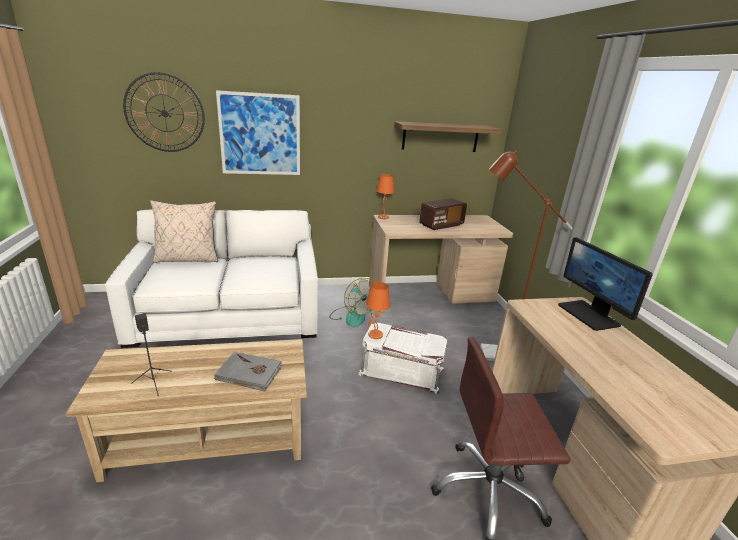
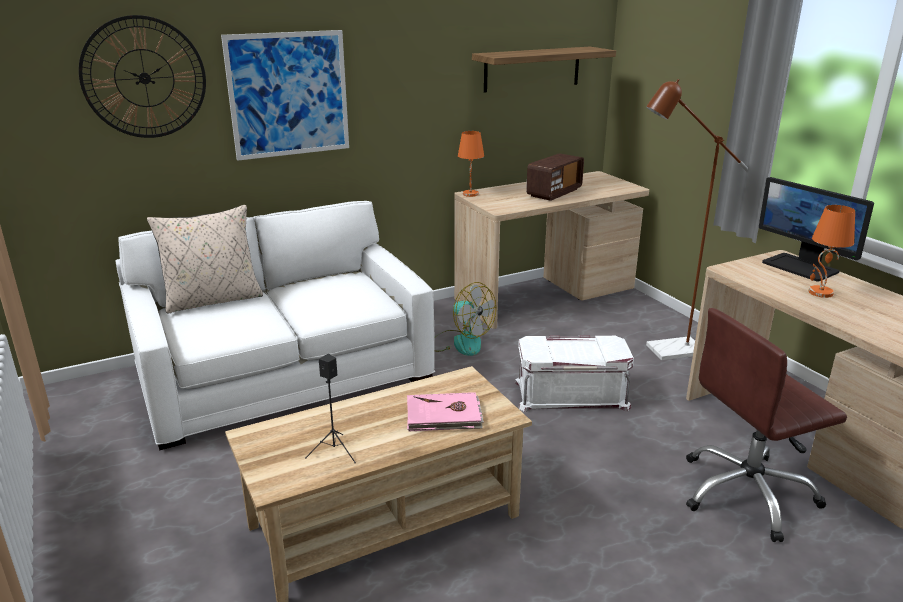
camera: 15 degrees left, 0 degrees up
grey book [214,352,282,391] -> pink book [407,392,484,431]
orange table lamp [366,282,390,339] -> orange table lamp moved to [808,205,855,298]

